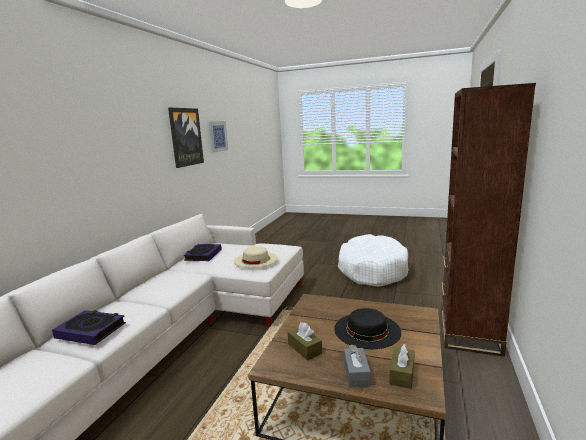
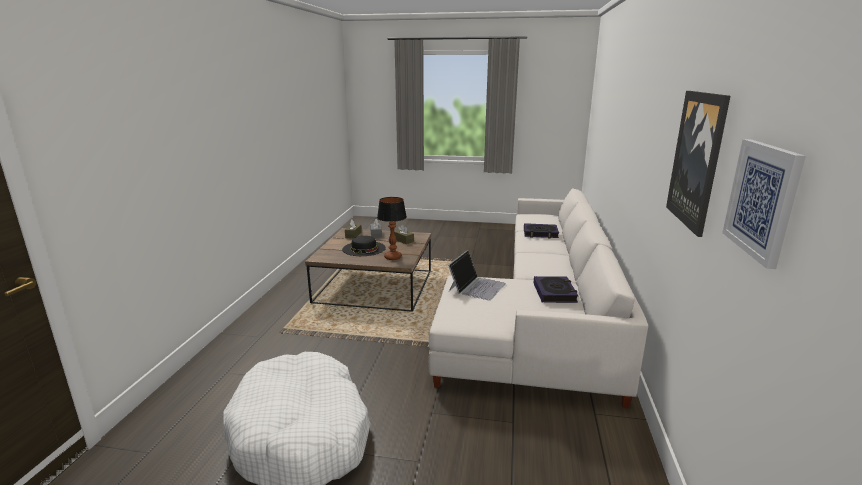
camera: 170 degrees right, 5 degrees up
beige hat [234,246,278,268] -> laptop [448,250,506,301]
brown bookcase [441,83,536,357] -> none
none -> table lamp [377,197,407,260]

